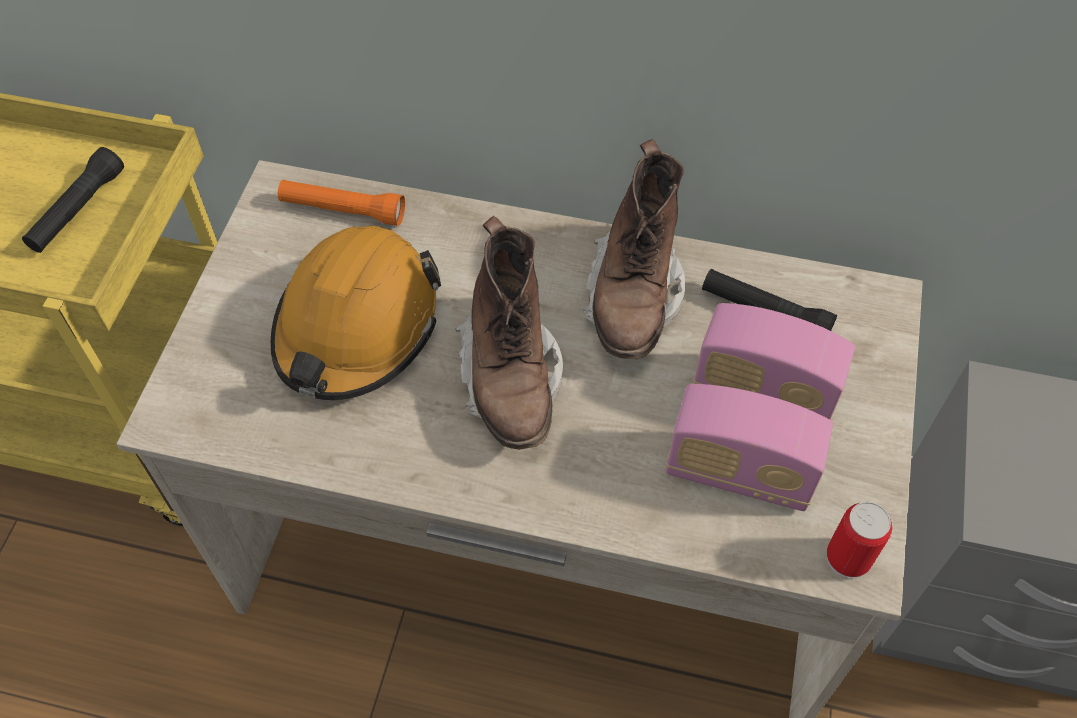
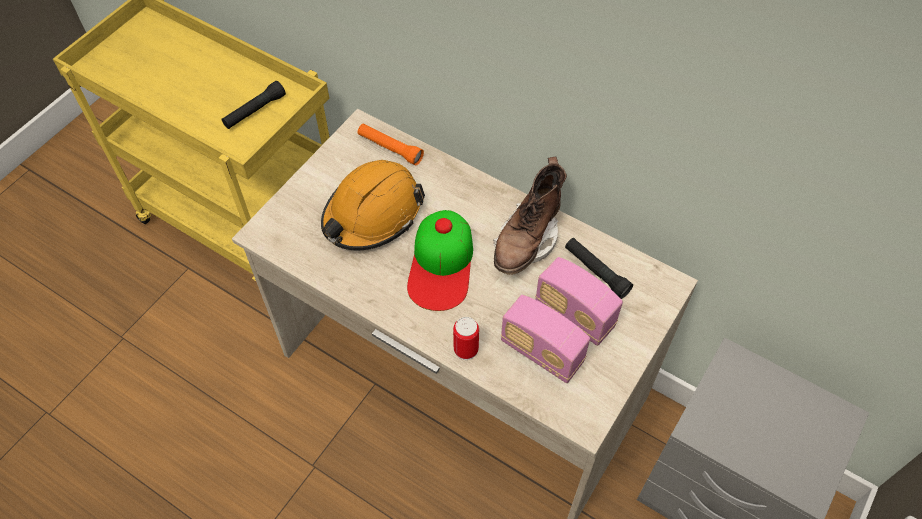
camera: 20 degrees right, 0 degrees up
brown boot [455,216,563,450] -> cap [407,210,473,311]
can [826,502,892,579] -> can moved to [453,317,479,360]

